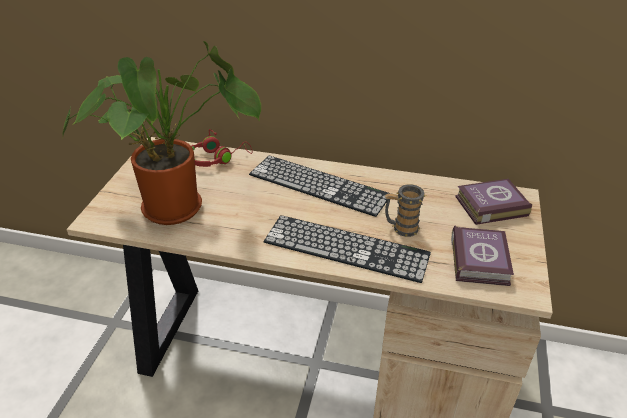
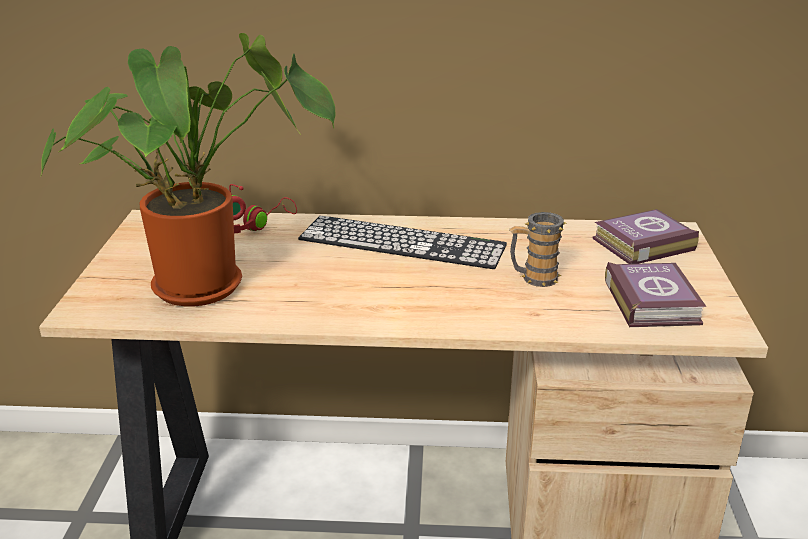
camera: 10 degrees left, 10 degrees down
keyboard [264,215,431,283] -> none

